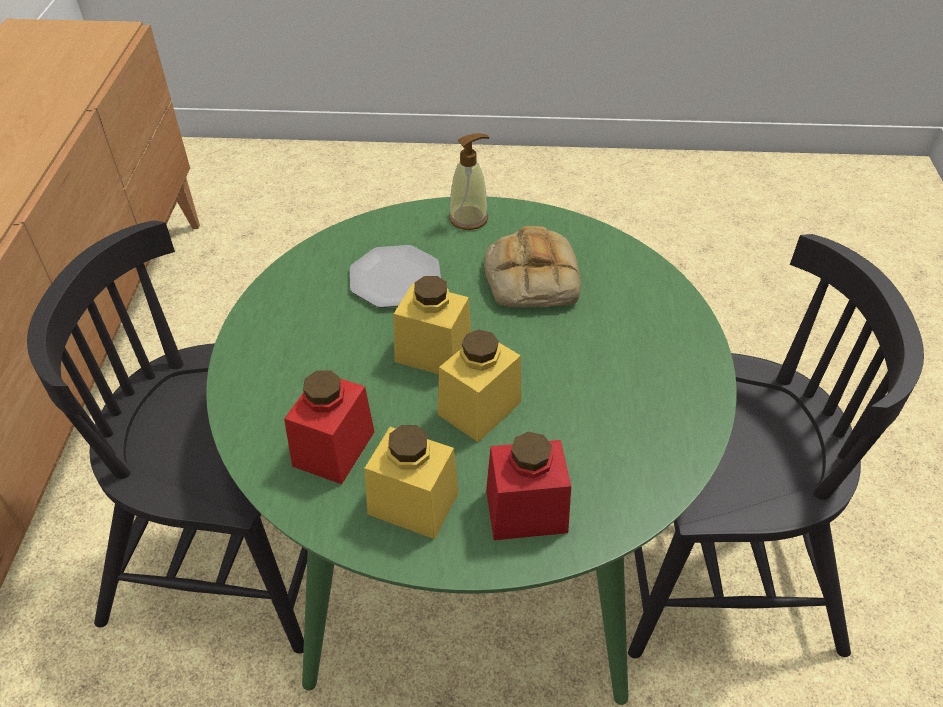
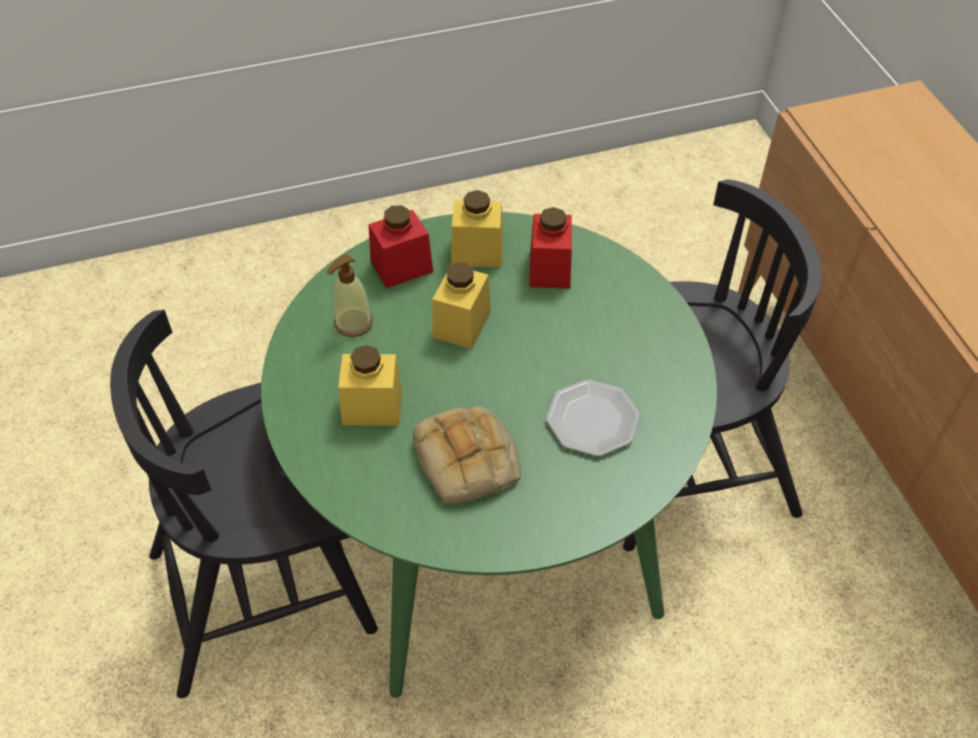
camera: 160 degrees right, 5 degrees up
yellow jar [393,276,471,374] -> yellow jar moved to [338,345,402,426]
soap dispenser [449,133,489,230] -> soap dispenser moved to [327,254,373,337]

